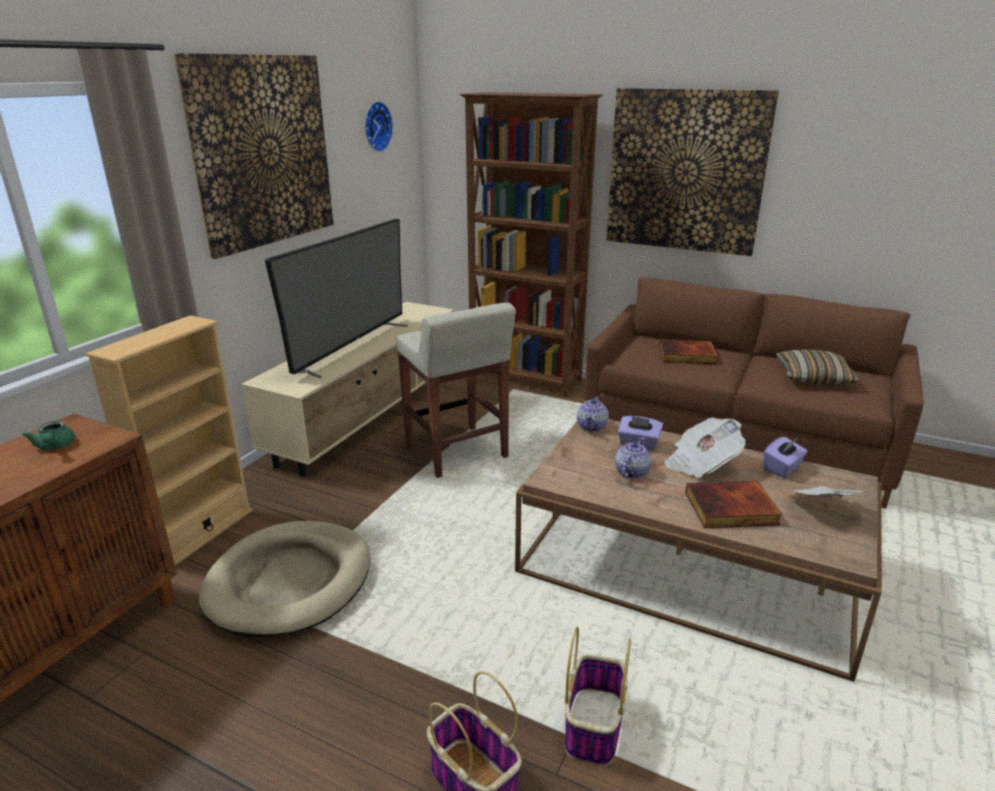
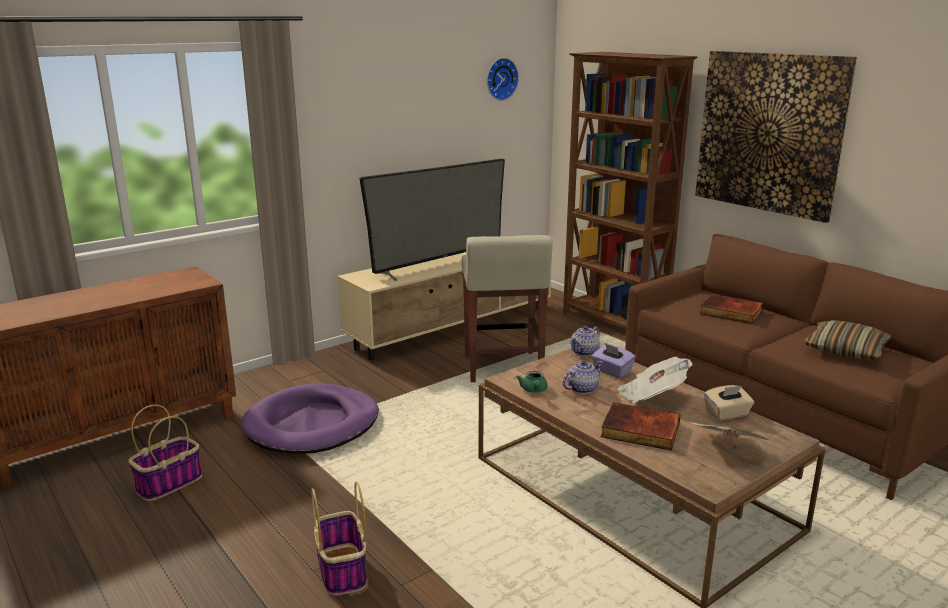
camera: 25 degrees right, 5 degrees down
green teapot [22,421,75,450] -> green teapot moved to [516,371,548,393]
beige bookcase [85,315,253,565] -> none
picture [174,53,334,259] -> none
beige dog bed [198,521,370,637] -> purple dog bed [241,383,379,454]
basket [565,626,631,767] -> basket moved to [128,404,202,501]
purple tissue box [763,437,808,478] -> beige tissue box [704,385,754,421]

